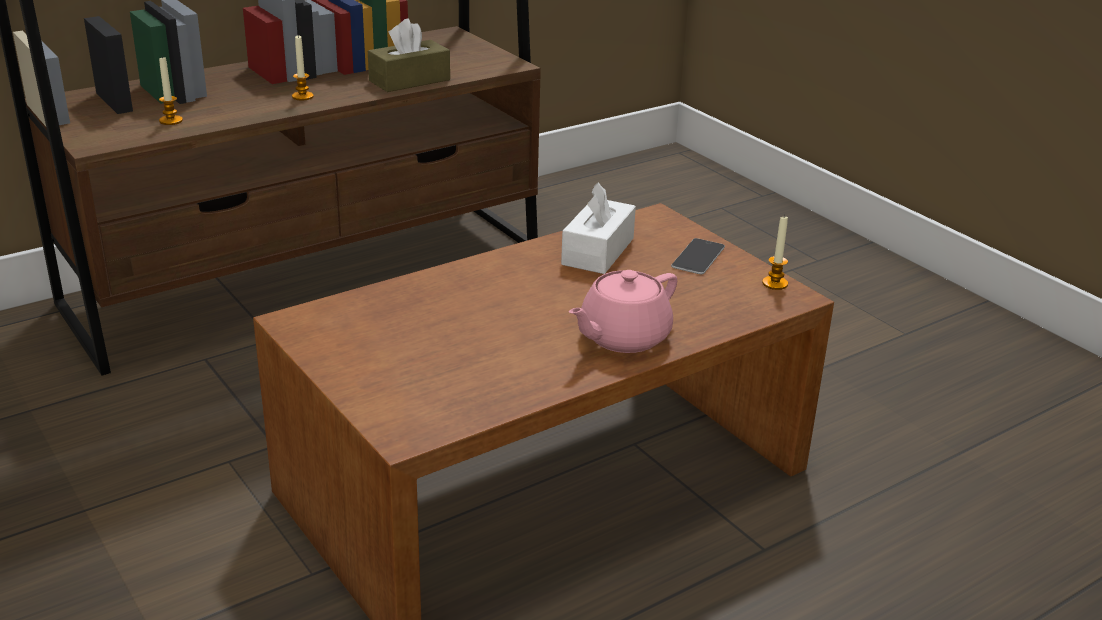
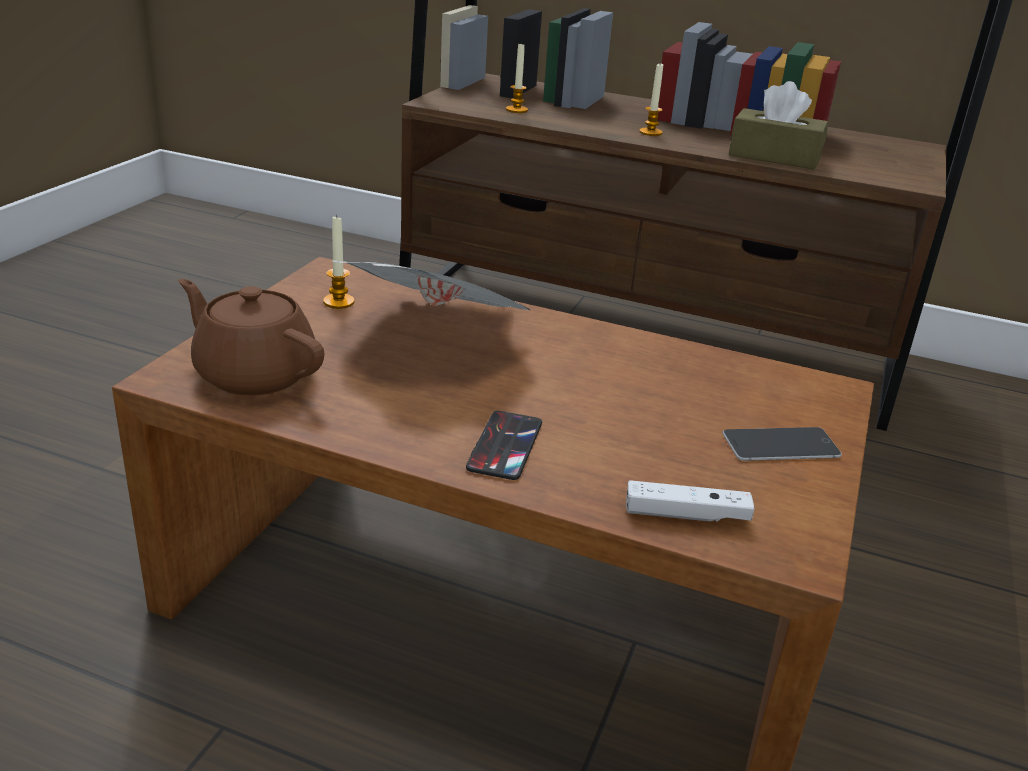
camera: 55 degrees right, 0 degrees up
white tissue box [561,182,636,274] -> none
pink teapot [569,270,677,353] -> phone [466,411,542,480]
candle [762,215,788,290] -> candle moved to [323,214,355,309]
none -> brown teapot [178,279,324,396]
none -> newspaper [332,260,530,311]
none -> white game controller [626,480,754,522]

